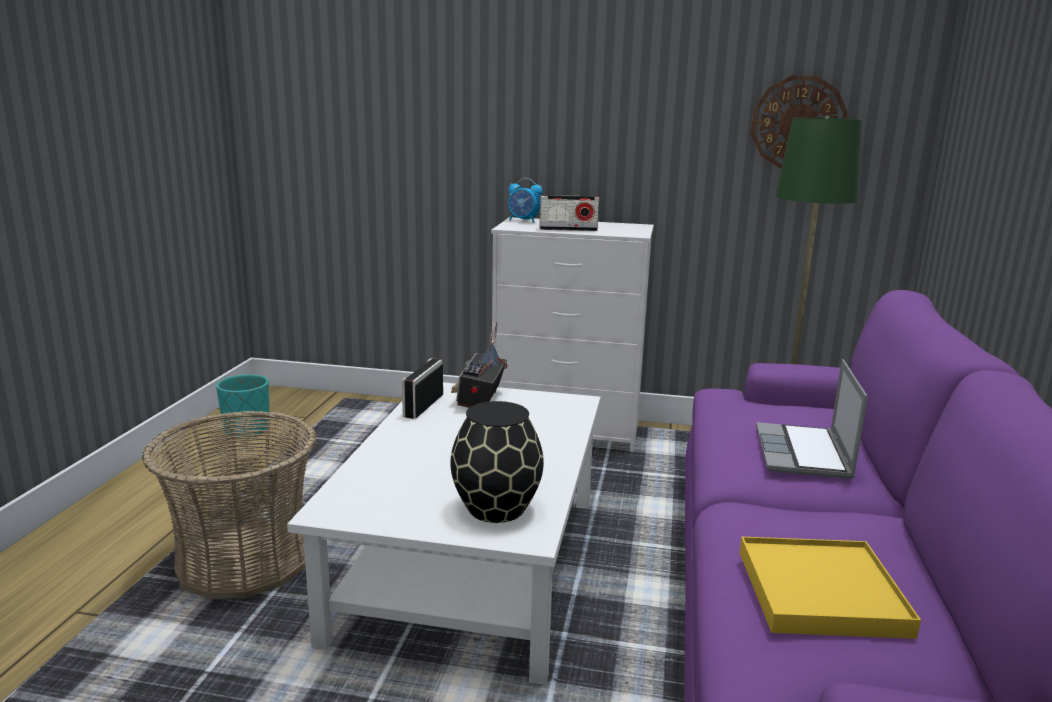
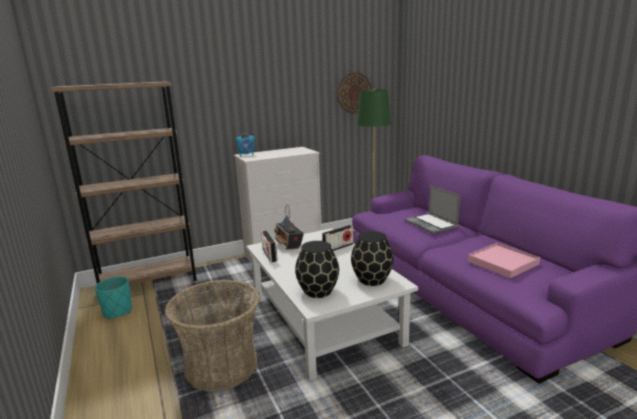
camera: 35 degrees left, 0 degrees up
radio [540,195,599,231] -> radio moved to [322,225,353,251]
yellow tray [740,537,921,639] -> pink tray [467,243,540,278]
none -> brown bookcase [51,82,197,285]
none -> black vase [295,241,339,298]

